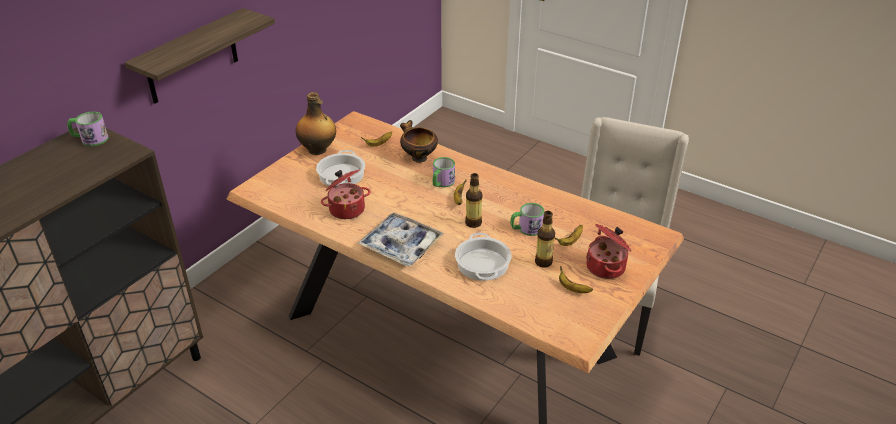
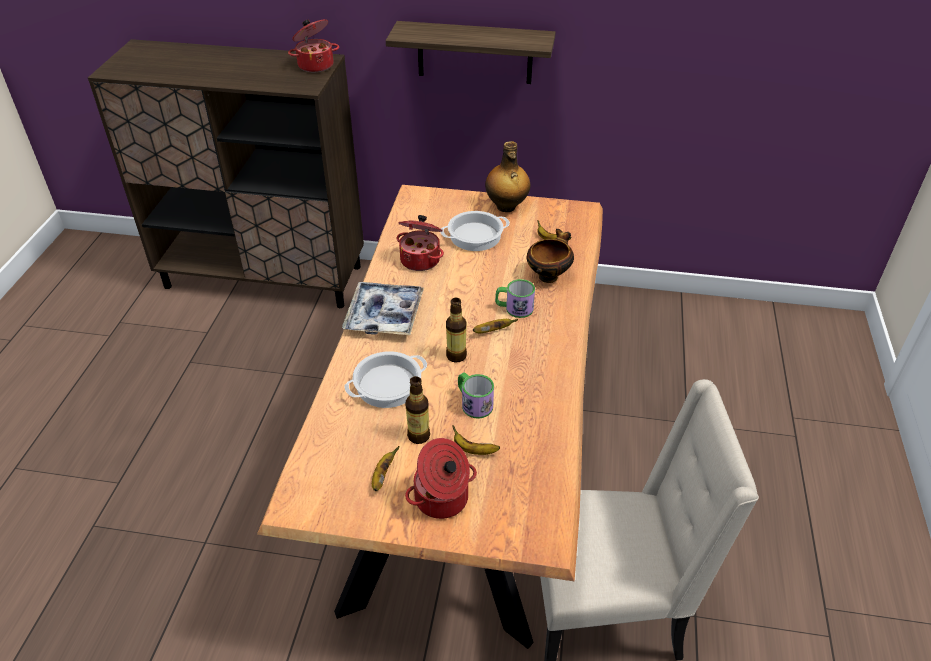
camera: 65 degrees right, 5 degrees up
mug [67,112,109,146] -> cooking pot [288,19,339,72]

